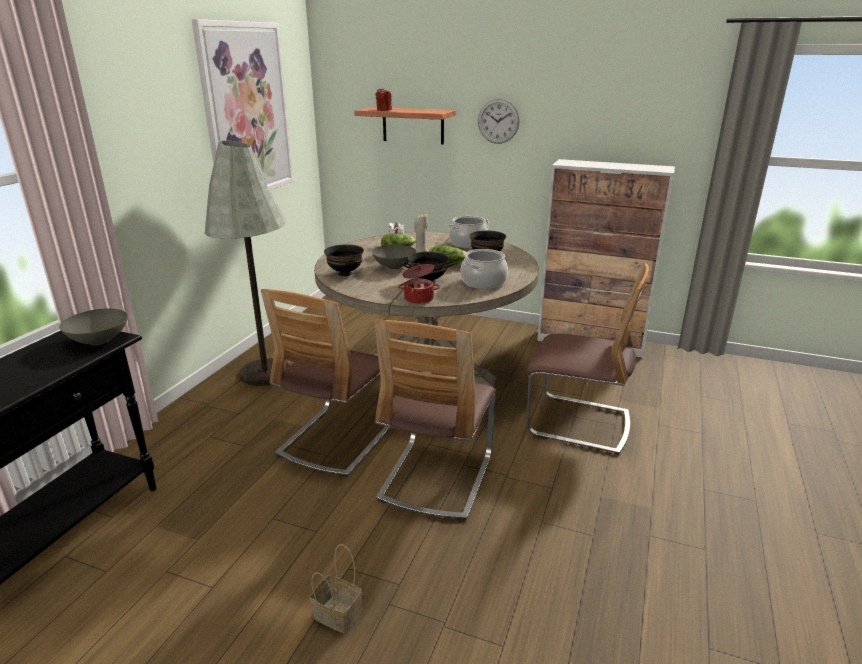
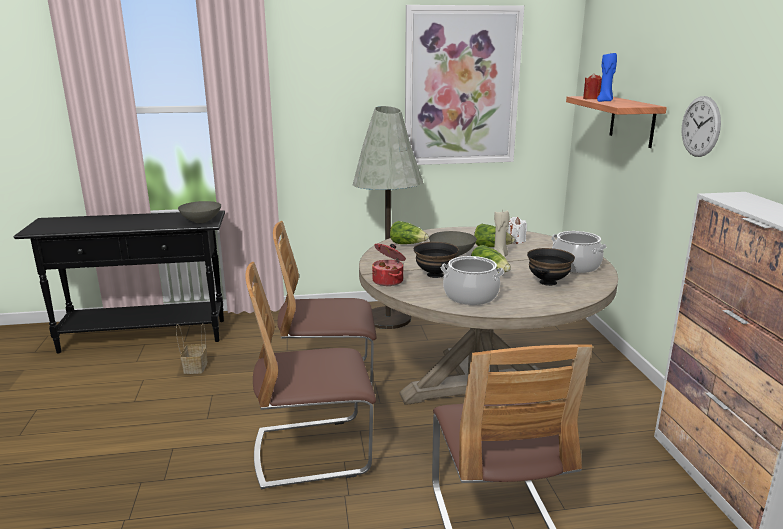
camera: 60 degrees right, 5 degrees down
basket [310,544,362,634] -> basket moved to [176,323,207,374]
black bowl [324,245,364,276] -> lettuce [390,221,429,244]
none -> blue candle [597,53,617,102]

